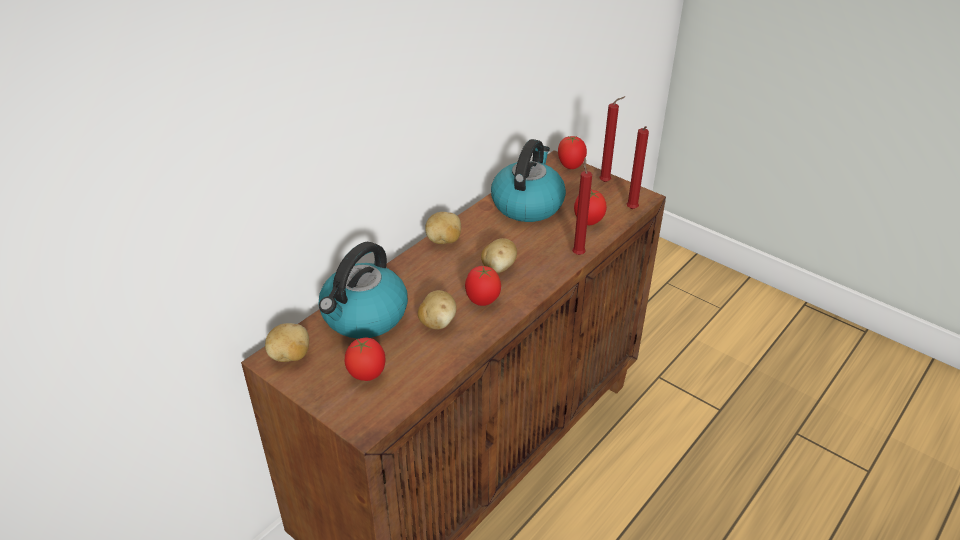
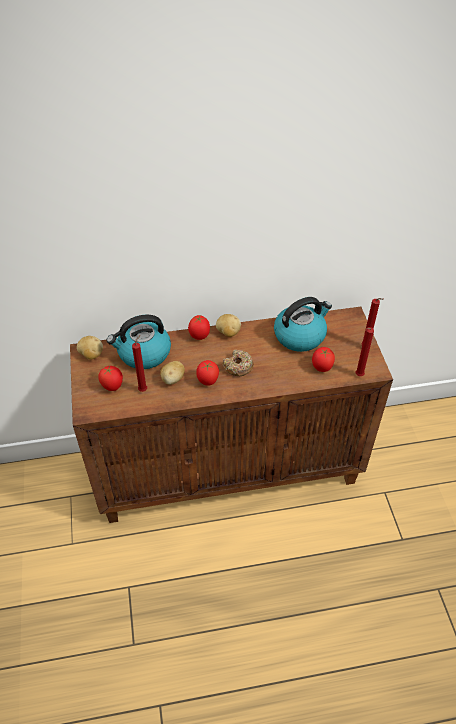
camera: 40 degrees right, 10 degrees up
potato [481,238,517,273] -> donut [222,349,254,376]
tomato [558,136,587,169] -> tomato moved to [188,315,210,340]
red candle [572,158,592,255] -> red candle moved to [132,335,147,392]

